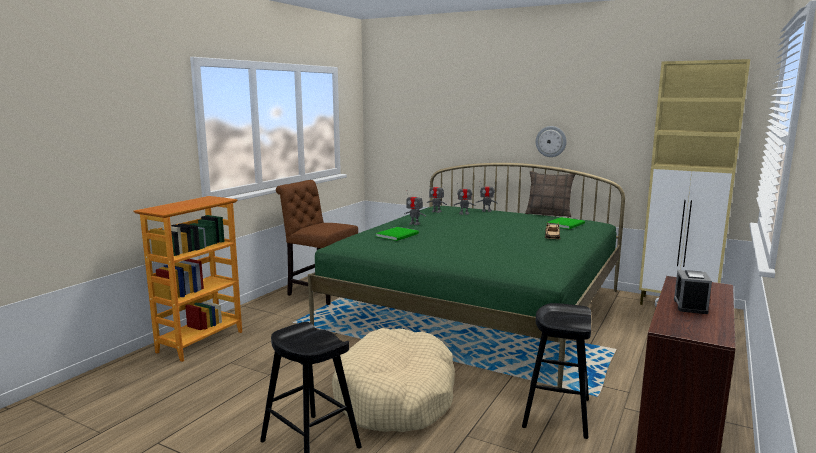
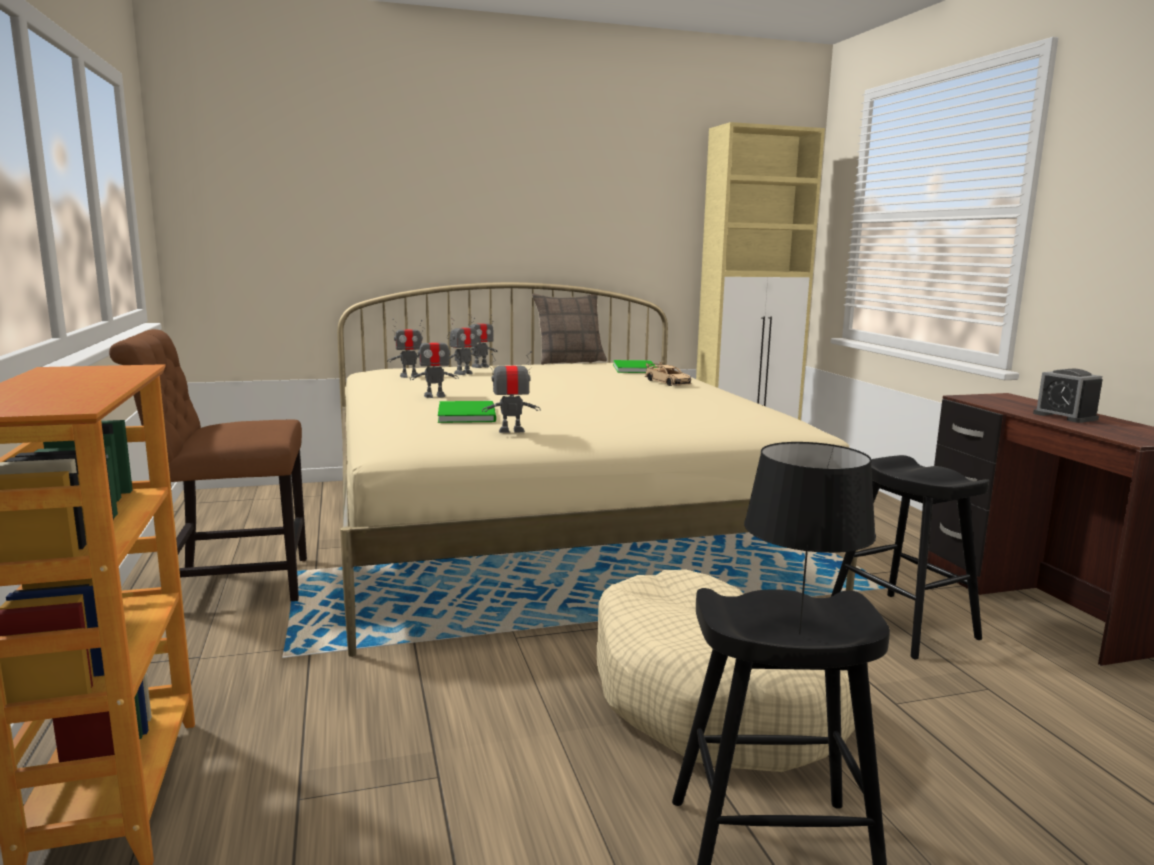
camera: 45 degrees left, 0 degrees up
green bed [308,163,625,388] -> beige bed [337,282,858,657]
wall clock [536,126,566,157] -> none
none -> toy robot [482,351,541,433]
none -> black table lamp [744,442,876,635]

